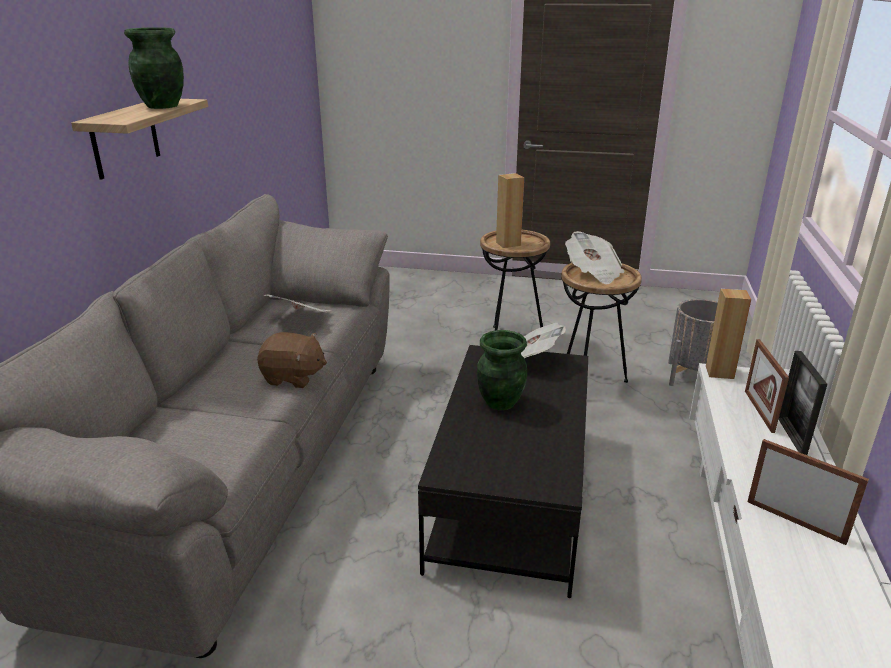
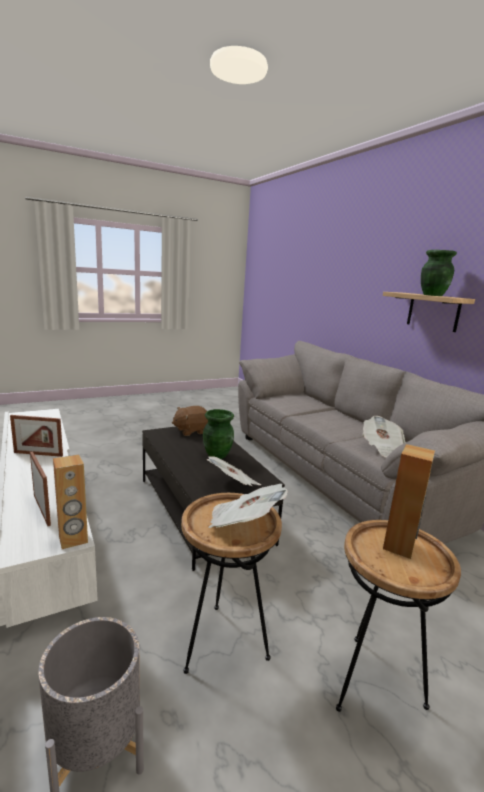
camera: 140 degrees right, 10 degrees down
brown plush toy [257,332,327,388] -> brown plush toy moved to [172,406,208,436]
picture frame [778,351,827,455] -> none

